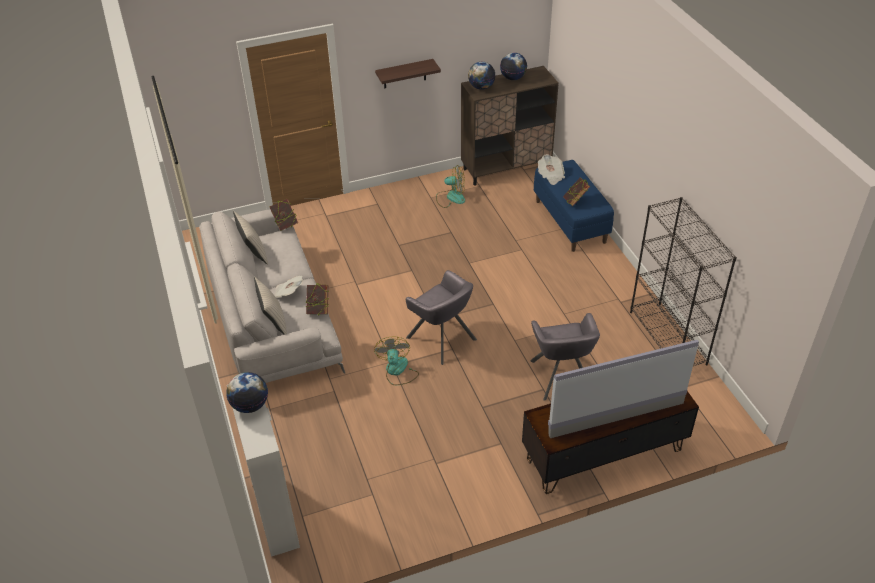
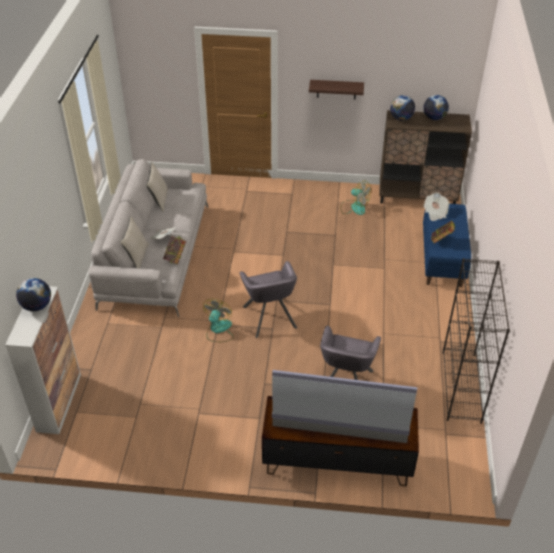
camera: 25 degrees right, 0 degrees up
book [270,199,298,231] -> none

